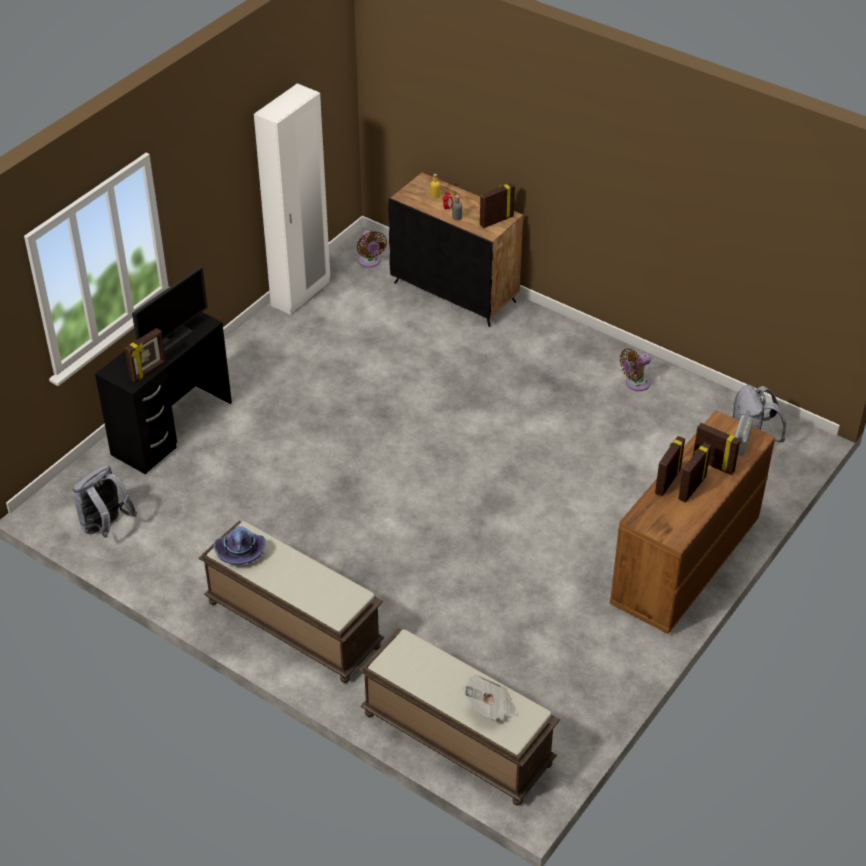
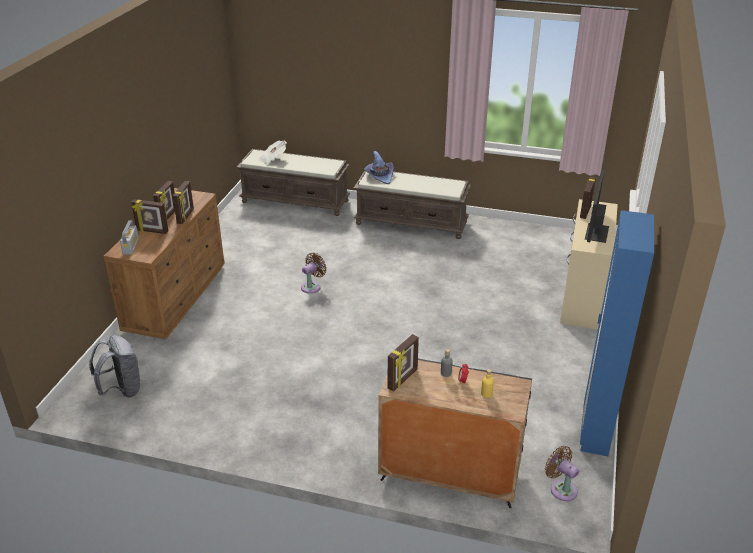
camera: 160 degrees right, 10 degrees down
grey backpack [73,465,137,538] -> none
black desk [95,312,232,474] -> beige desk [560,199,618,330]
purple hat [214,526,266,565] -> purple hat moved to [364,151,394,184]
white wardrobe [254,83,330,315] -> blue wardrobe [580,211,654,456]
brown fan [620,348,651,391] -> brown fan moved to [301,253,327,294]

